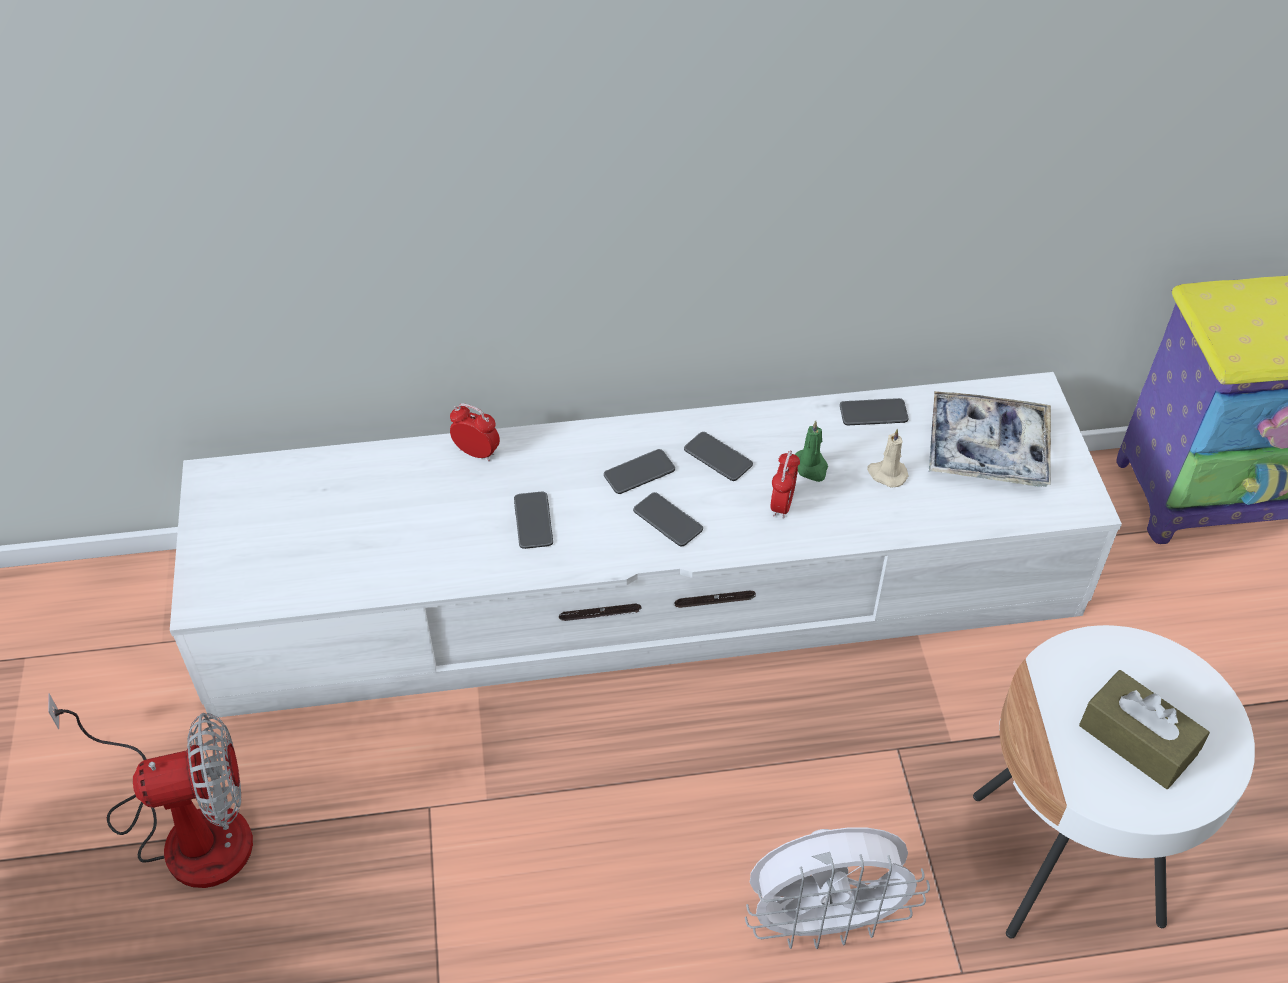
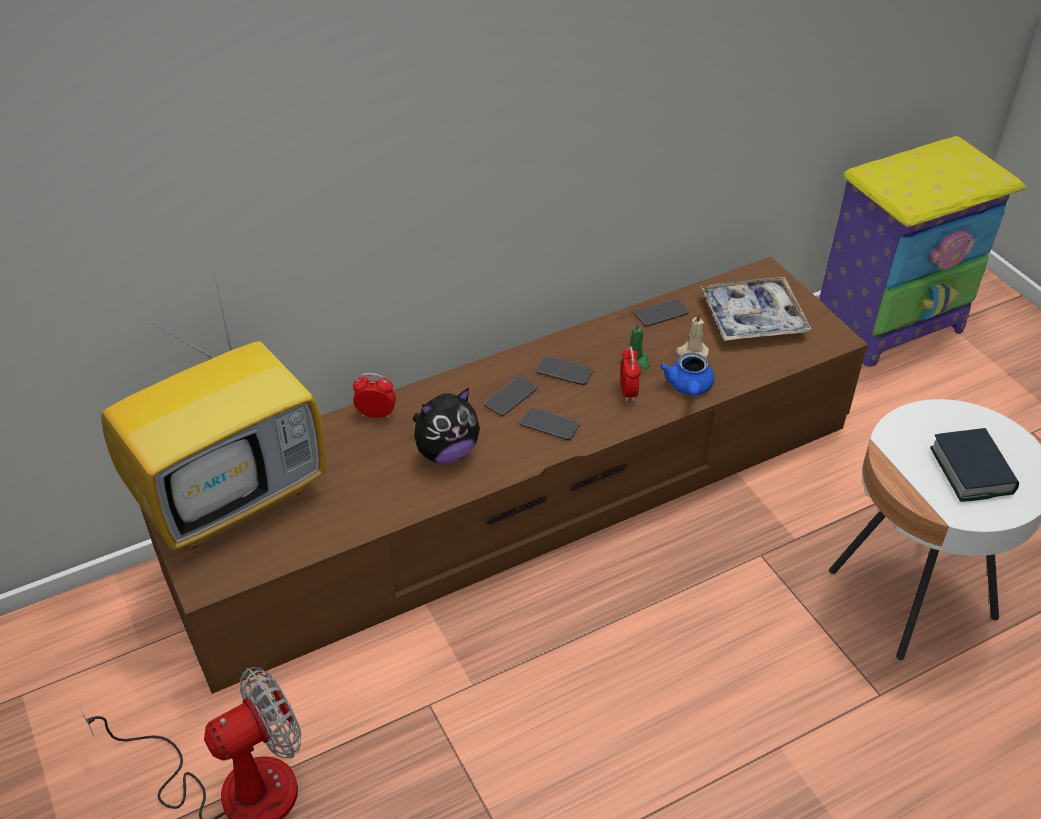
camera: 20 degrees left, 5 degrees down
white tv stand [170,372,1122,718] -> brown tv stand [140,257,868,694]
phone [514,492,553,549] -> plush toy [413,388,480,464]
white fan [745,828,930,949] -> none
brown tissue box [1079,670,1210,789] -> book [930,428,1019,502]
none -> television [101,270,326,550]
none -> blue teapot [660,353,714,396]

